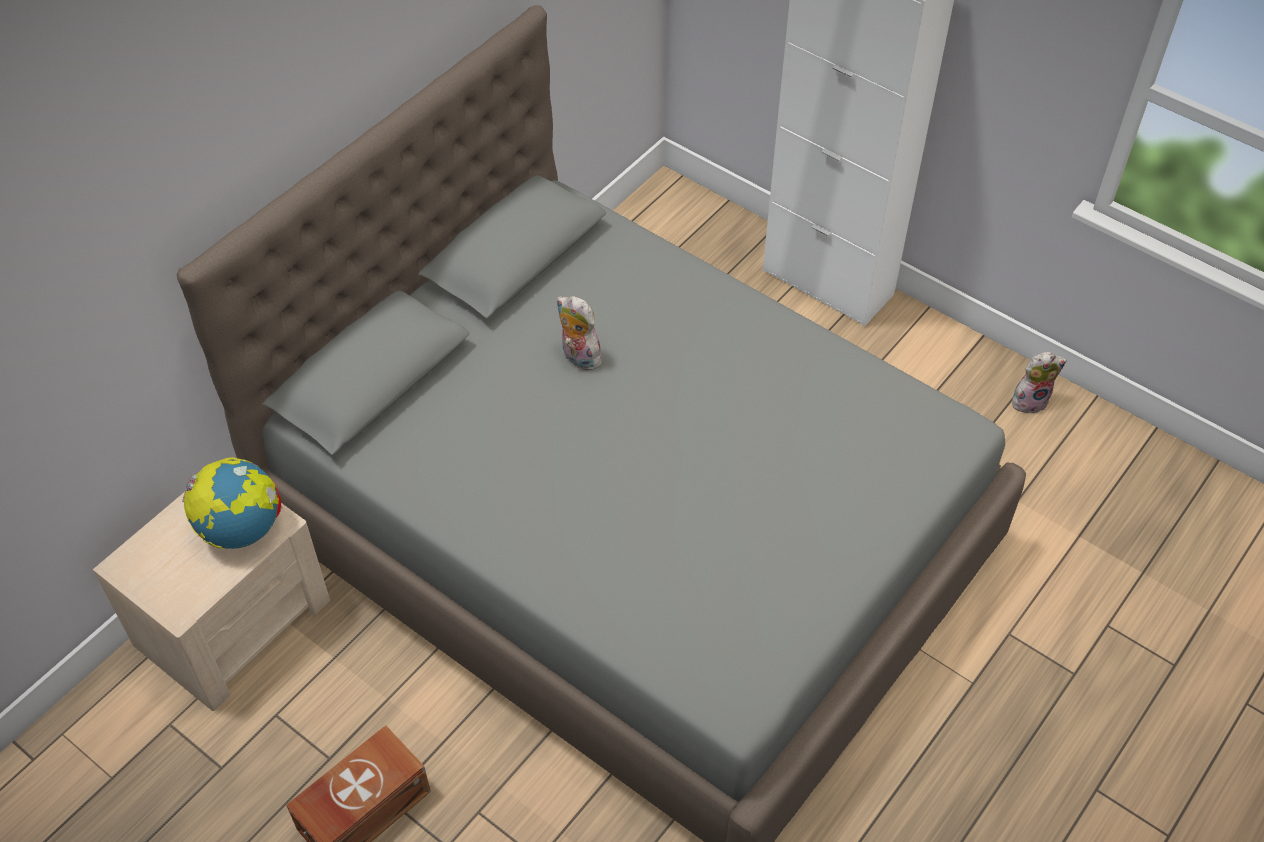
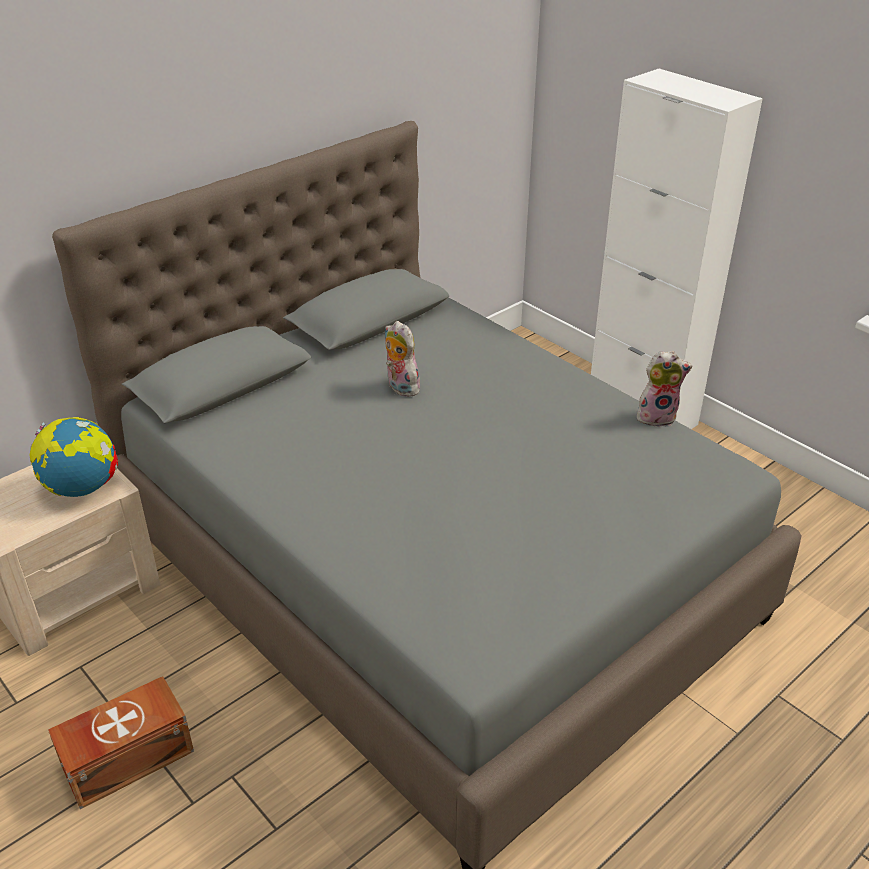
camera: 10 degrees right, 15 degrees down
plush toy [1012,352,1067,414] -> plush toy moved to [637,351,692,427]

